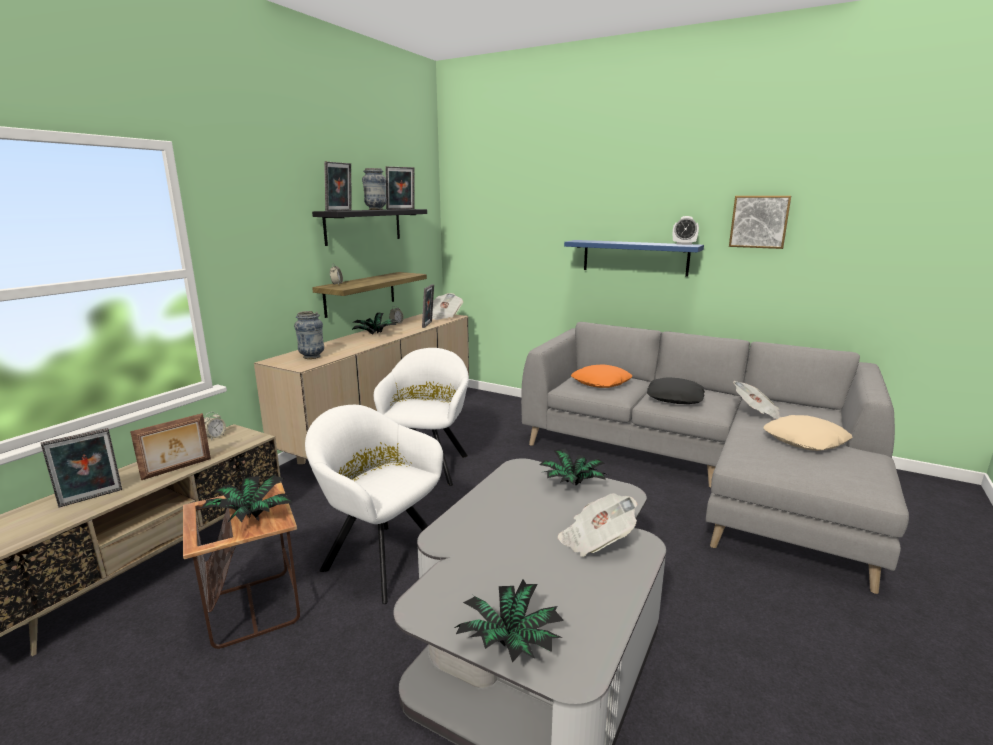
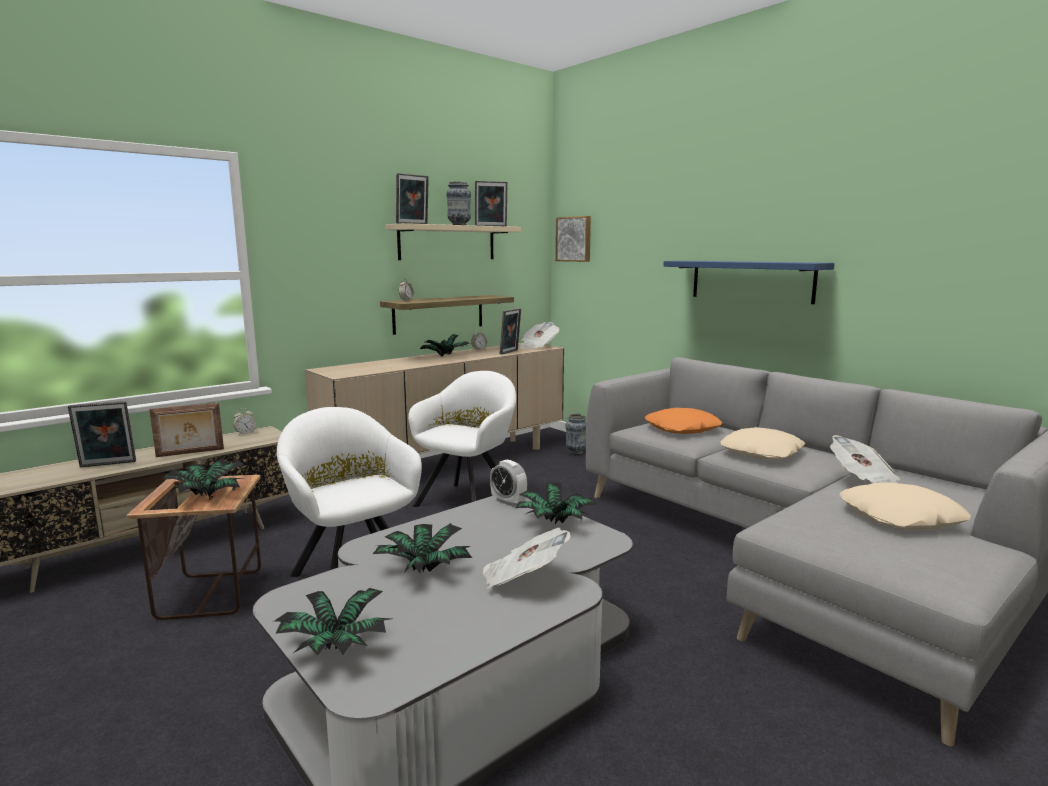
camera: 20 degrees right, 5 degrees down
vase [294,311,324,359] -> vase moved to [566,414,587,454]
black shelf [312,209,427,246] -> beige shelf [385,223,521,260]
black pillow [647,378,705,404] -> beige pillow [720,427,806,460]
alarm clock [673,216,699,245] -> alarm clock moved to [490,460,527,507]
picture [729,196,791,249] -> picture moved to [556,216,591,262]
none -> potted plant [373,523,472,573]

